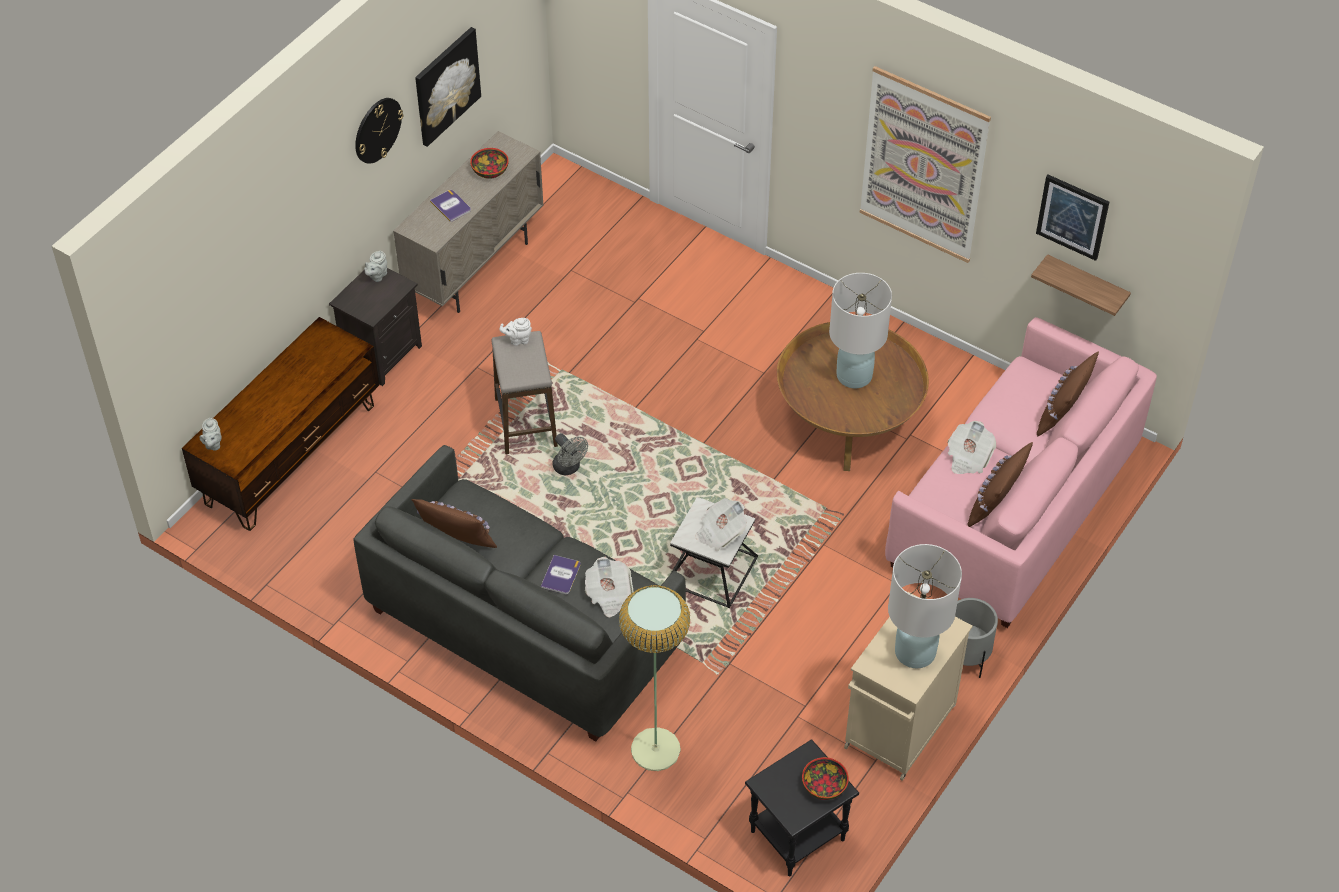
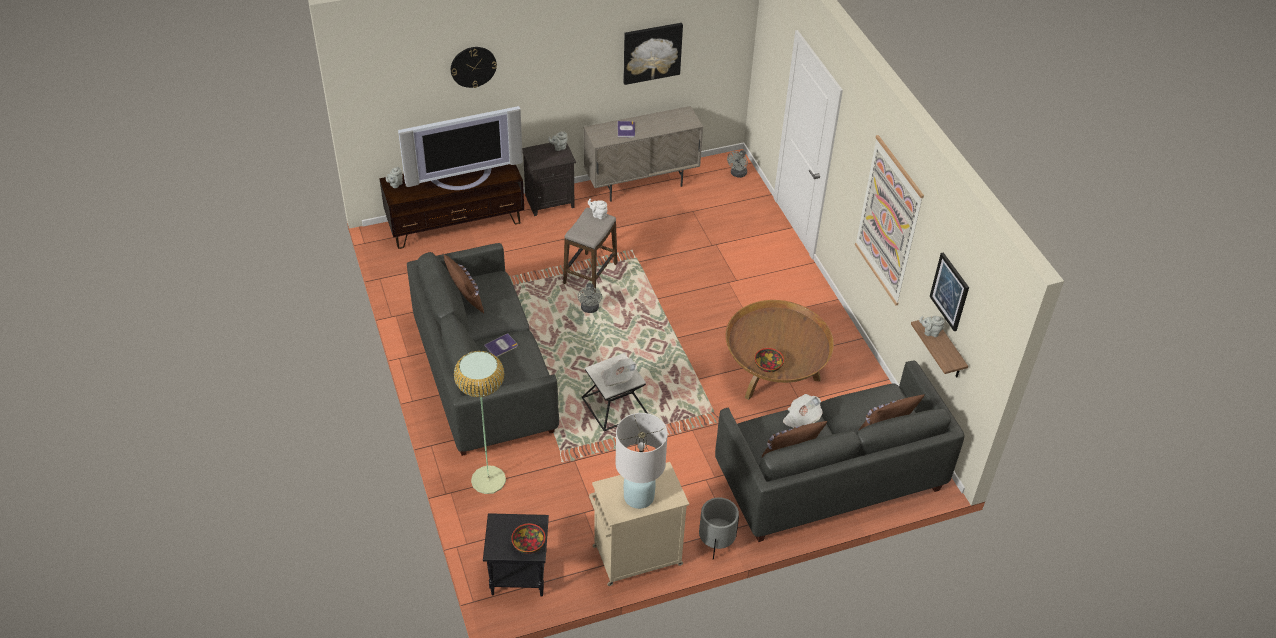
camera: 35 degrees right, 5 degrees down
wall clock [355,98,403,164] -> wall clock moved to [451,47,497,88]
bowl [470,148,509,179] -> bowl moved to [754,348,784,372]
newspaper [585,557,634,617] -> none
white table lamp [829,273,892,388] -> none
pink sofa [885,317,1157,628] -> grey sofa [715,360,965,542]
none -> television [398,106,523,190]
none -> grey fan [727,150,748,178]
none -> grey teapot [919,316,945,337]

